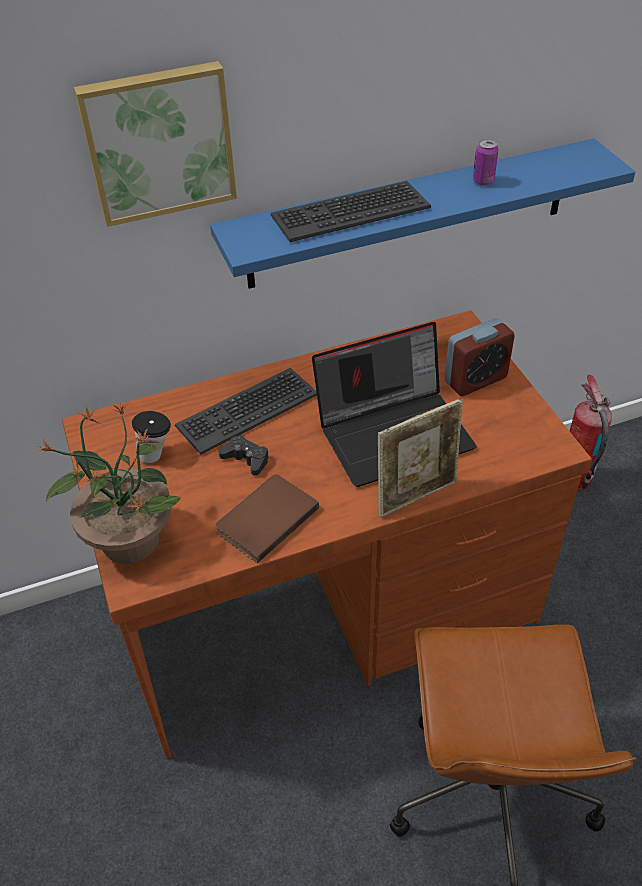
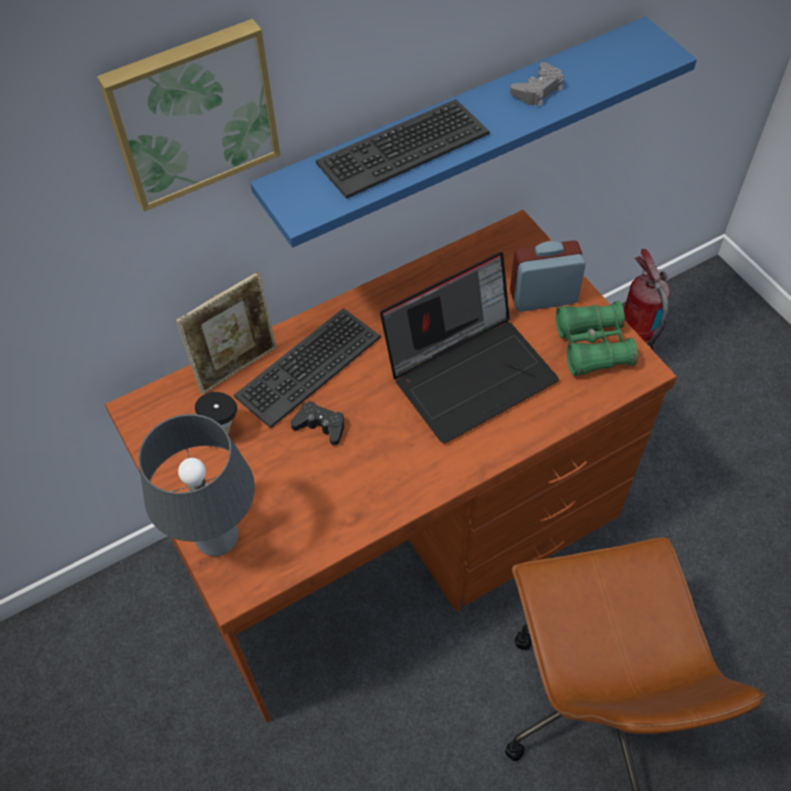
camera: 10 degrees left, 10 degrees up
potted plant [35,403,181,564] -> grey table lamp [138,414,255,556]
brown book [215,474,319,563] -> none
picture frame [378,398,463,518] -> picture frame moved to [176,272,276,395]
alarm clock [445,318,515,396] -> alarm clock turned 150 degrees counterclockwise [510,240,586,312]
can [473,139,498,186] -> grey game controller [510,62,564,107]
none -> green binoculars [556,301,638,376]

